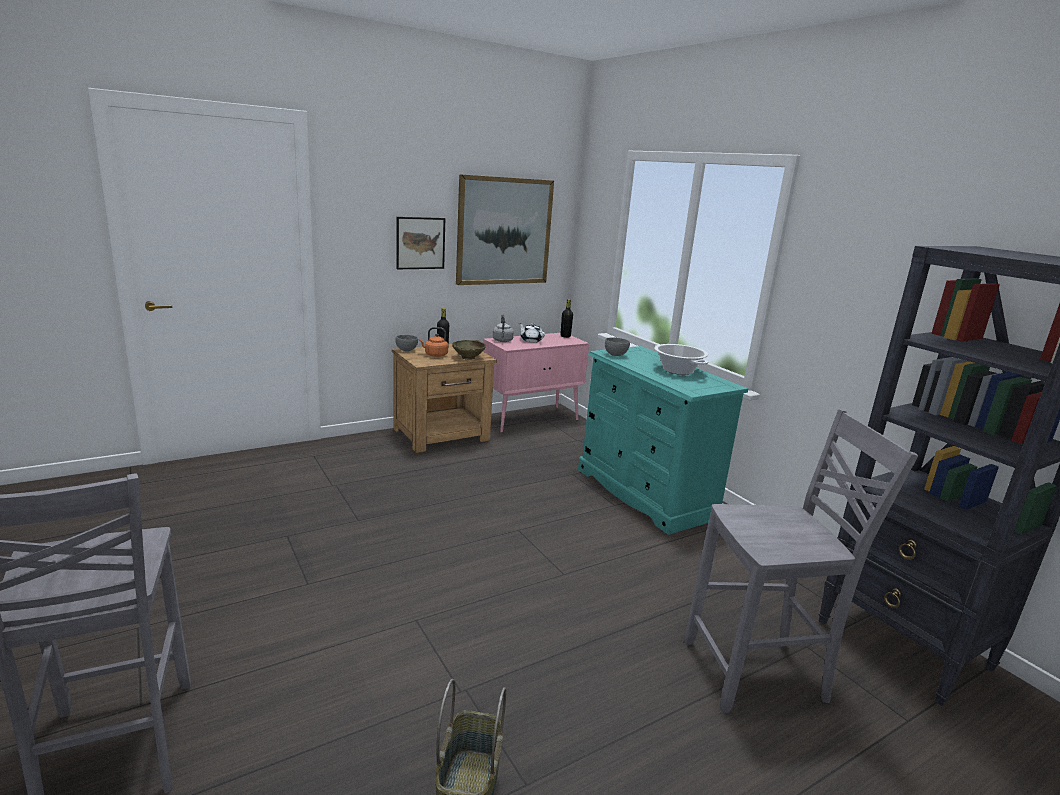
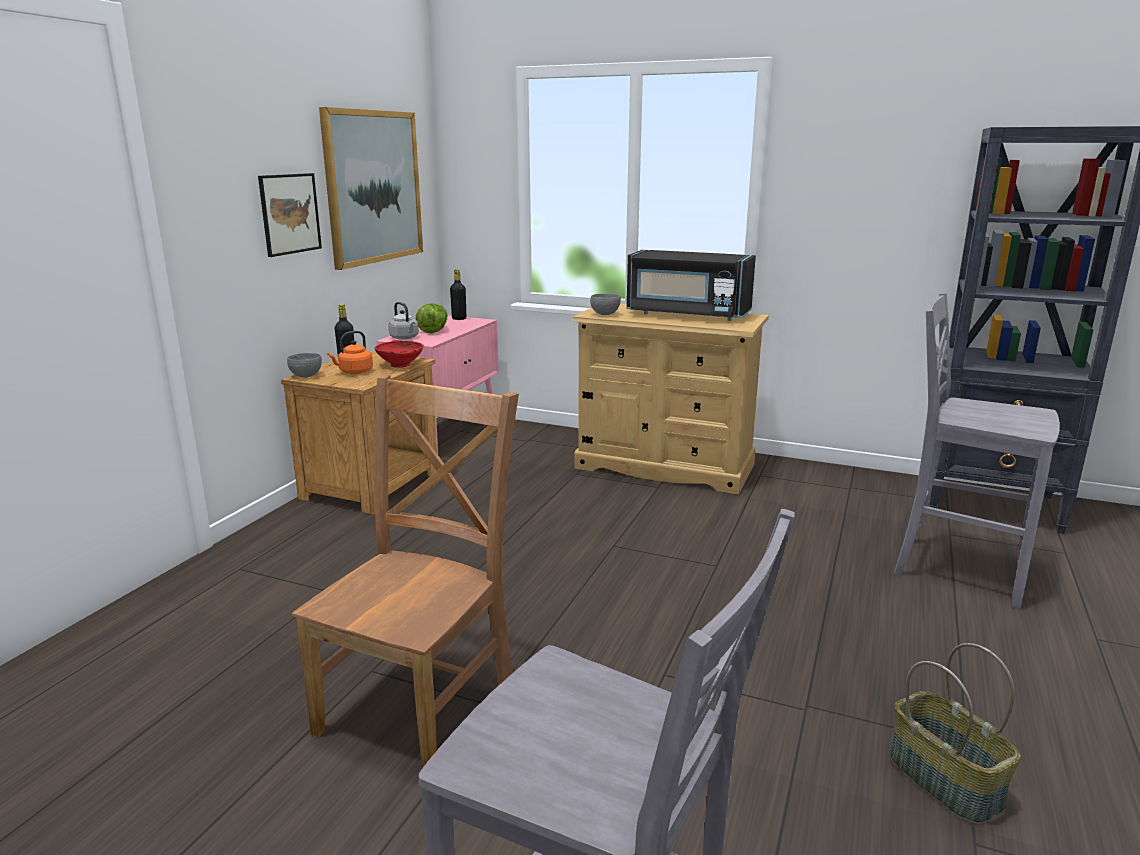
camera: 35 degrees left, 0 degrees up
beige bowl [452,340,486,360] -> red bowl [374,340,424,368]
white teapot [519,323,545,343] -> lettuce [416,303,447,333]
turquoise dresser [578,346,748,535] -> beige dresser [572,304,769,495]
cooking pot [654,344,708,375] -> black microwave [627,250,756,321]
grey chair [685,409,918,713] -> grey chair turned 105 degrees counterclockwise [894,293,1060,609]
none -> brown chair [292,374,519,768]

